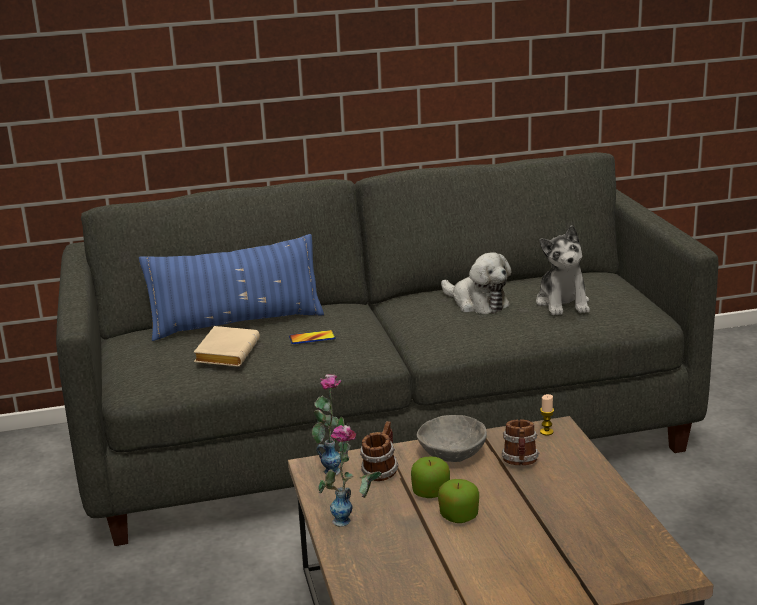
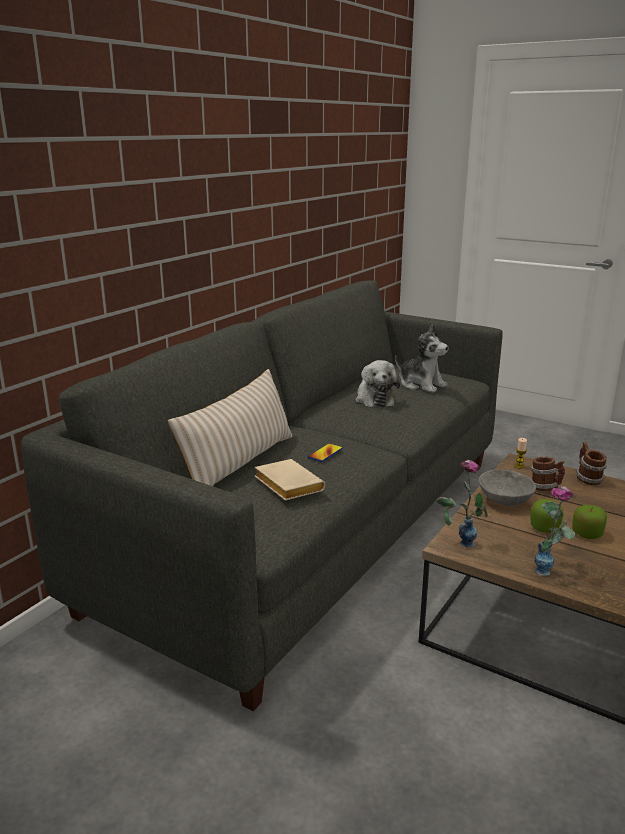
camera: 45 degrees left, 0 degrees up
blue pillow [139,234,324,341] -> beige pillow [168,369,293,486]
mug [360,421,399,481] -> mug moved to [576,442,607,485]
plush toy [441,252,512,314] -> plush toy turned 75 degrees clockwise [355,360,400,408]

